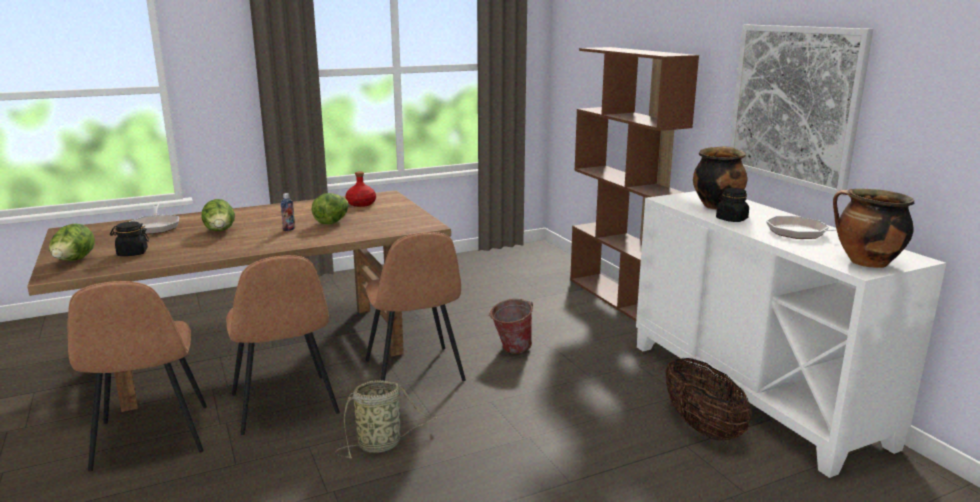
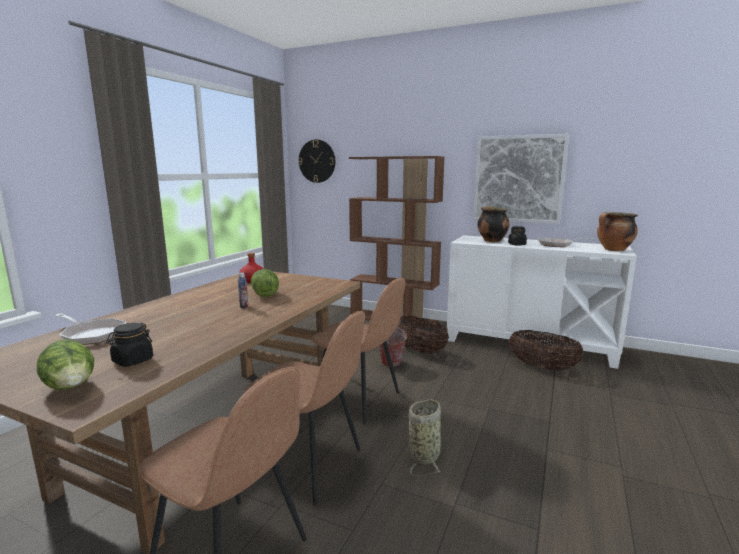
camera: 40 degrees left, 5 degrees down
lettuce [202,199,235,231] -> none
none -> wall clock [298,139,335,183]
none -> basket [397,316,449,354]

